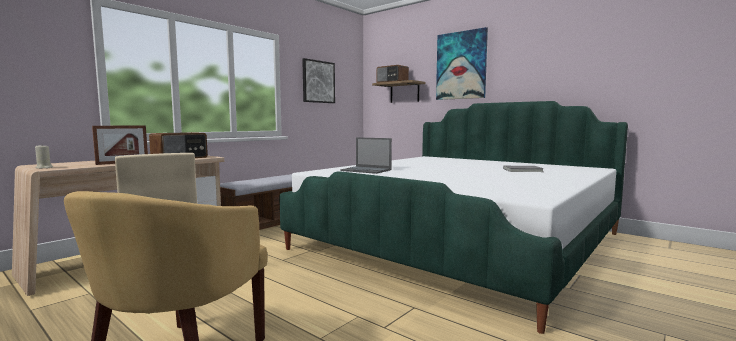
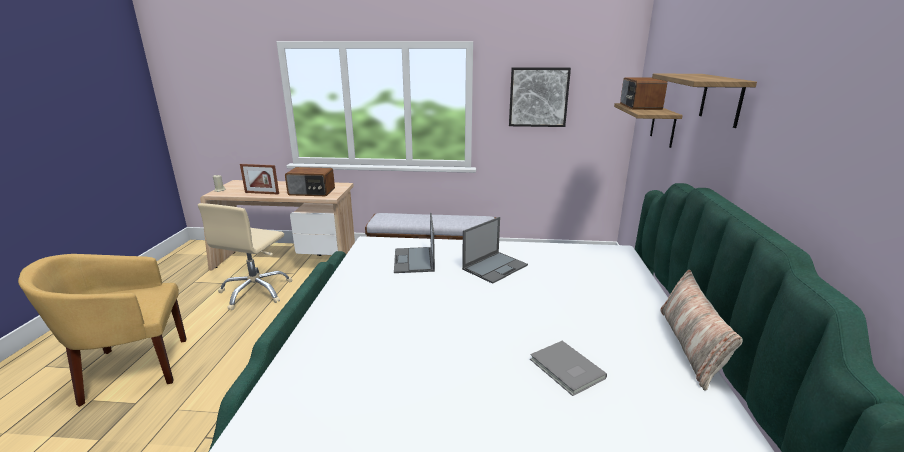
camera: 55 degrees right, 15 degrees up
picture [436,27,488,100] -> shelf [652,74,757,128]
none -> laptop [462,217,528,284]
none -> pillow [661,270,743,391]

